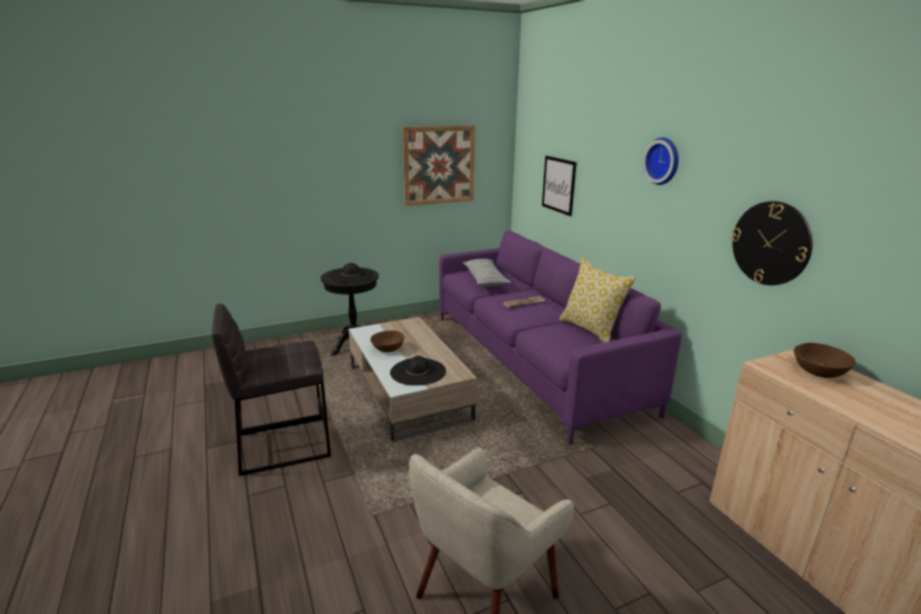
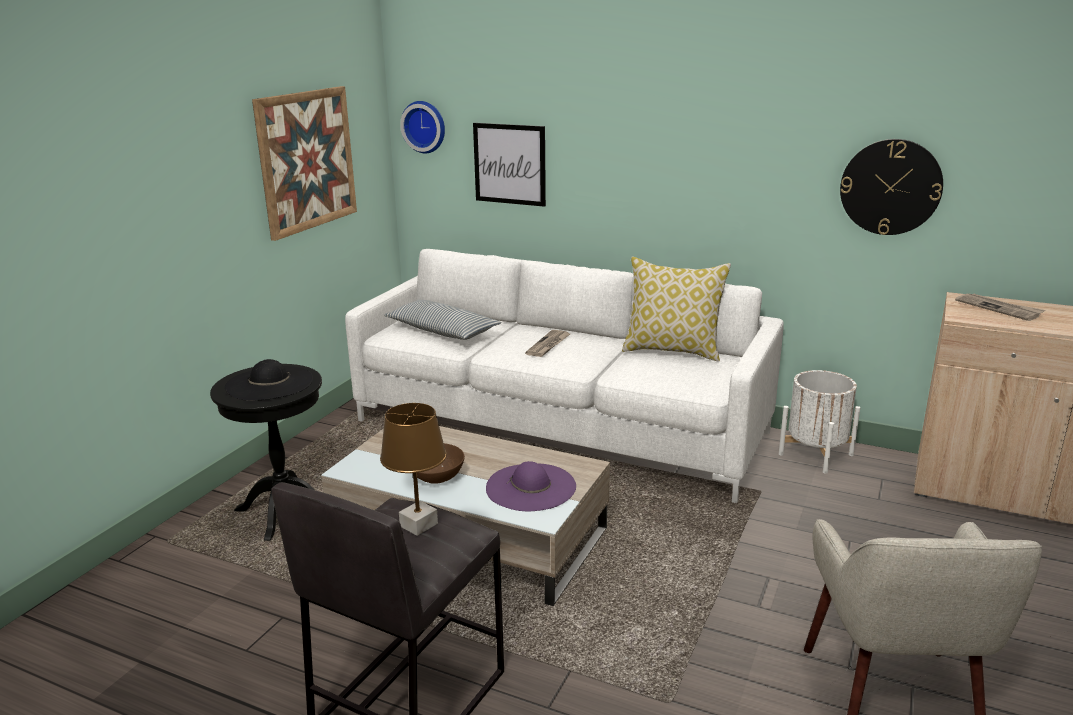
camera: 40 degrees left, 0 degrees up
black hat [390,356,446,386] -> purple hat [486,461,576,511]
purple sofa [439,231,682,445] -> white sofa [345,249,784,503]
wall clock [643,137,679,185] -> wall clock moved to [400,101,445,153]
brown bowl [794,343,856,378] -> newspaper [955,293,1045,321]
none -> brown table lamp [380,403,447,536]
none -> white planter [779,370,860,474]

